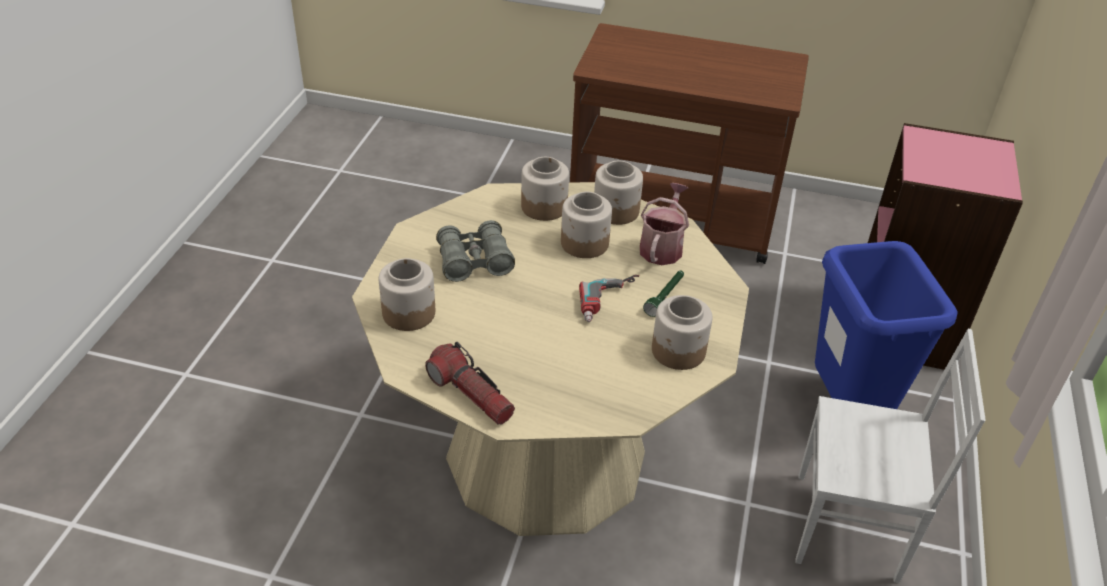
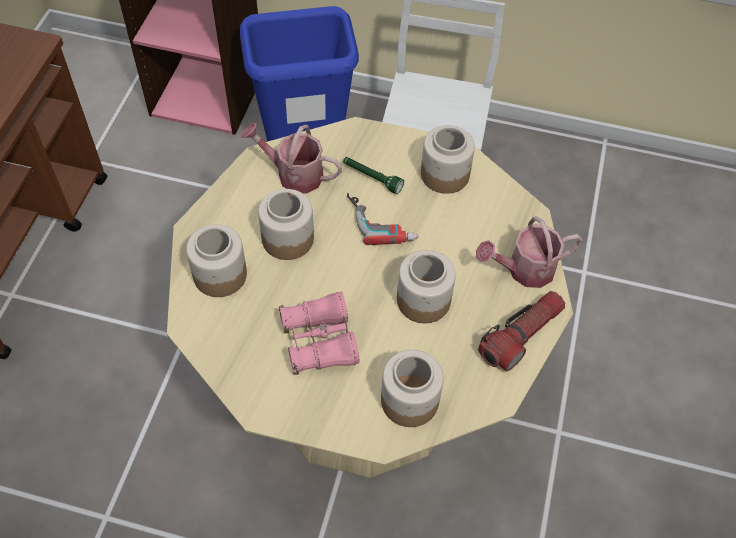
camera: 90 degrees left, 15 degrees up
grey binoculars [436,220,515,282] -> pink binoculars [279,292,359,375]
jar [594,161,643,225] -> jar moved to [397,250,456,323]
none -> watering can [476,216,583,288]

